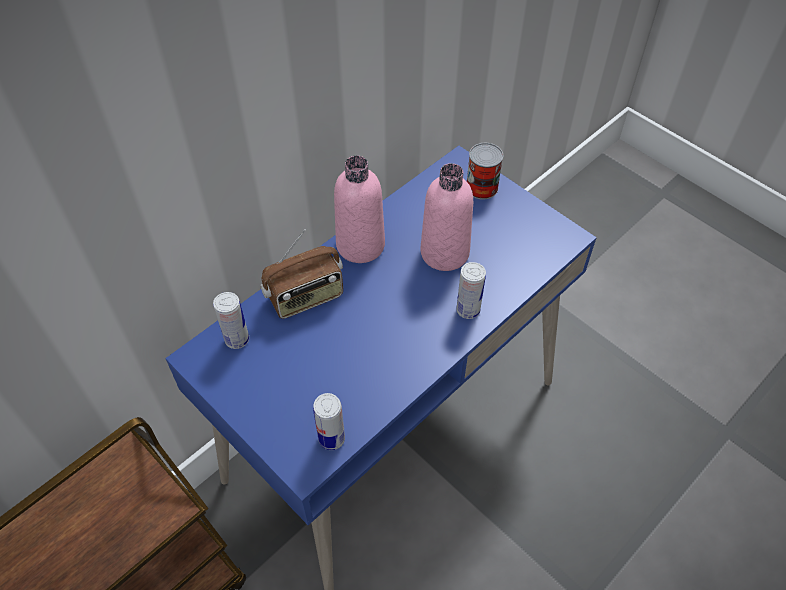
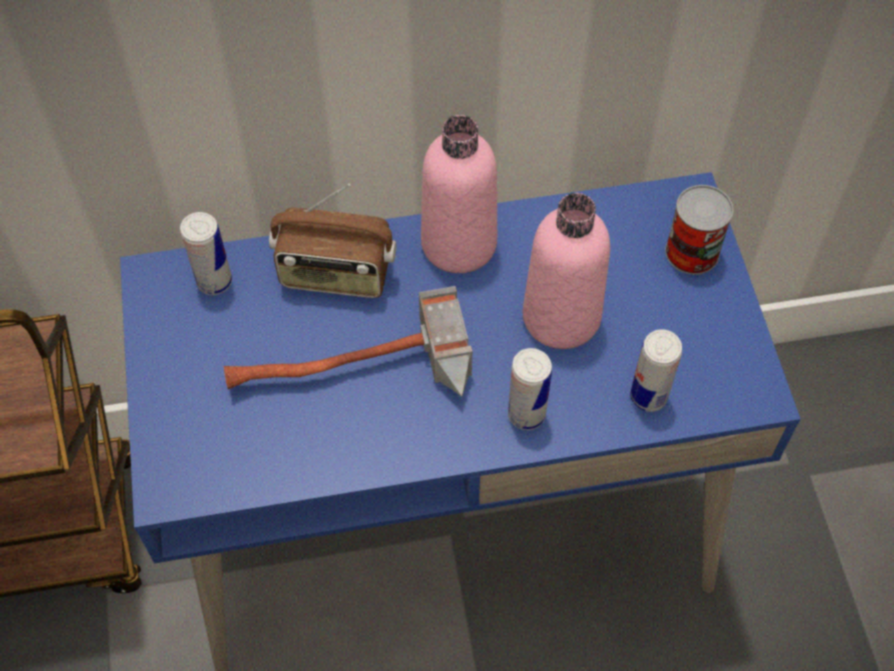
camera: 35 degrees right, 5 degrees up
can [313,393,345,450] -> can moved to [630,329,682,412]
none -> hammer [224,286,472,397]

